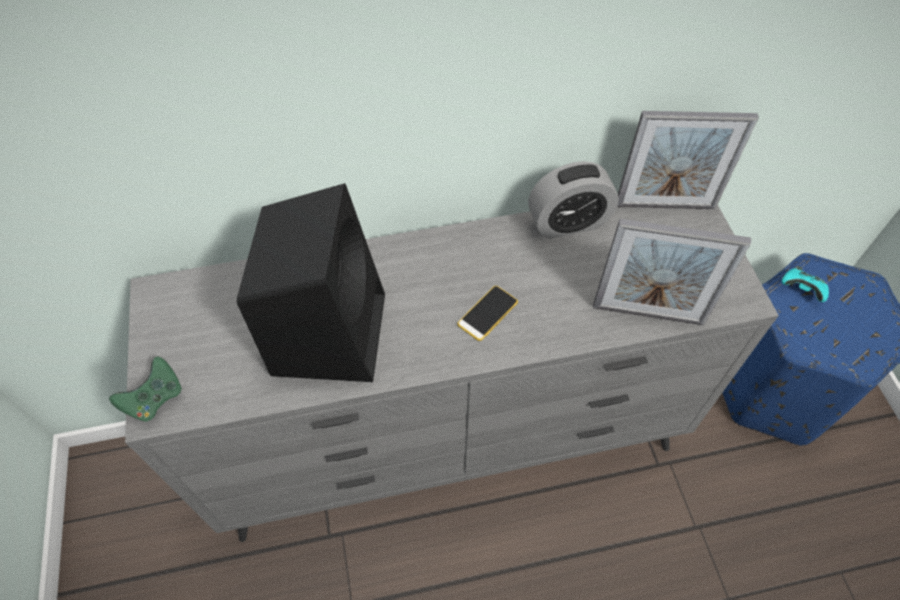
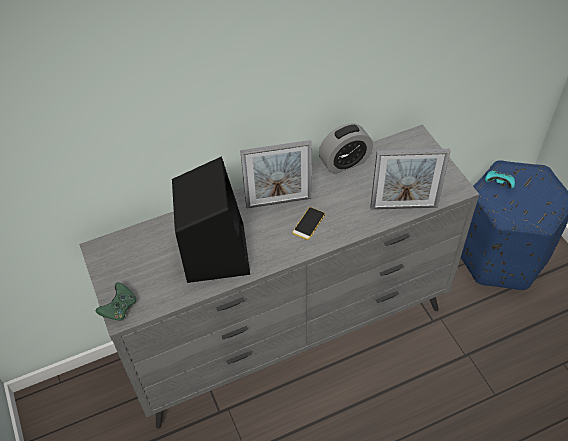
camera: 10 degrees left, 5 degrees down
picture frame [617,111,759,209] -> picture frame moved to [240,140,312,209]

